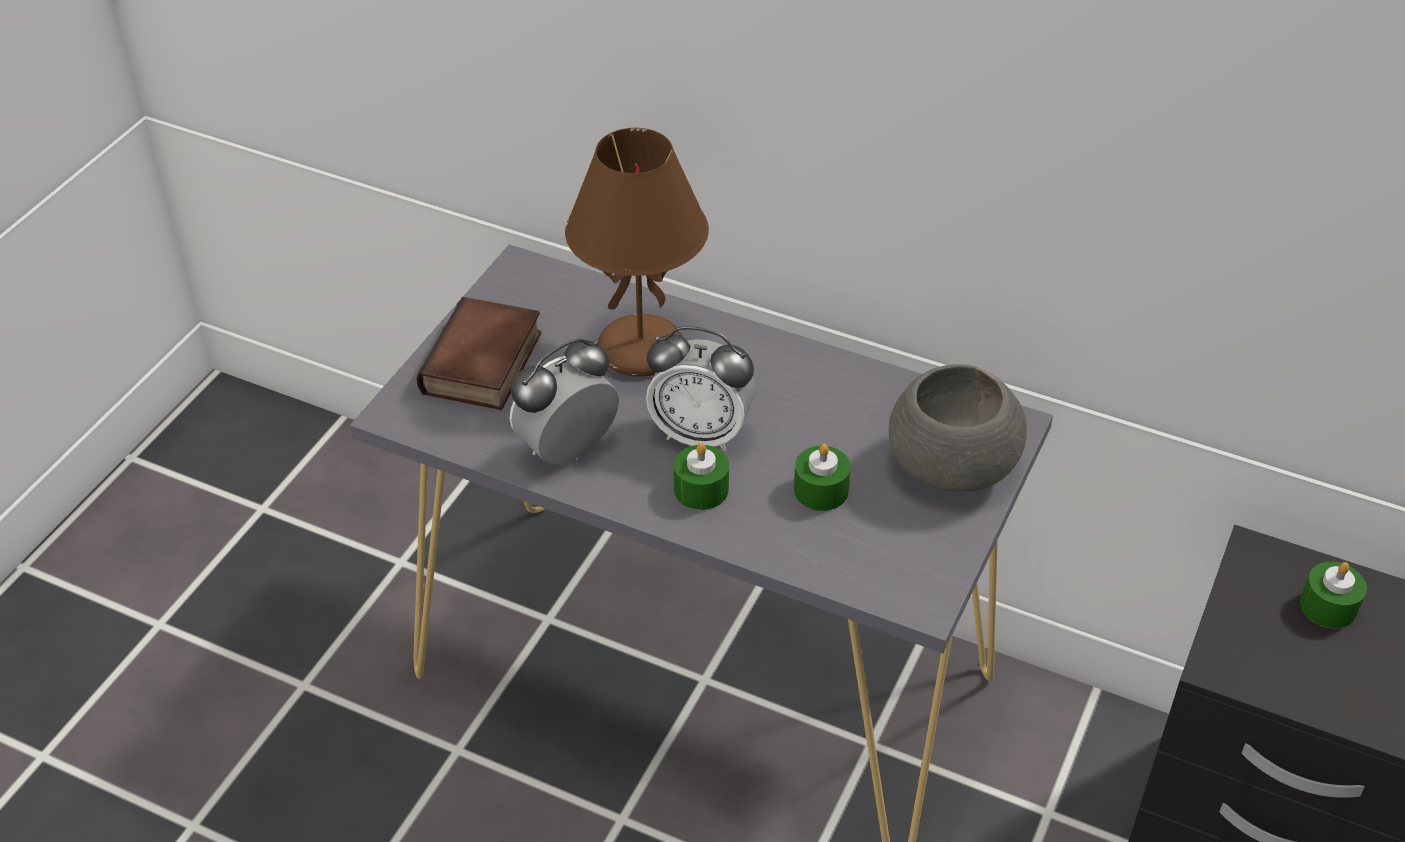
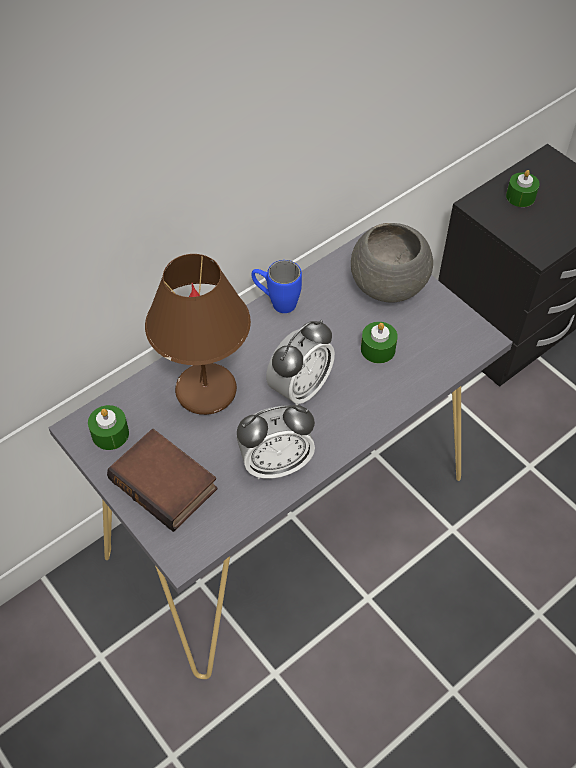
camera: 65 degrees left, 10 degrees up
alarm clock [510,338,619,464] -> alarm clock turned 90 degrees counterclockwise [237,405,315,479]
green candle [674,442,729,510] -> green candle moved to [88,405,129,450]
none -> blue mug [251,260,302,313]

